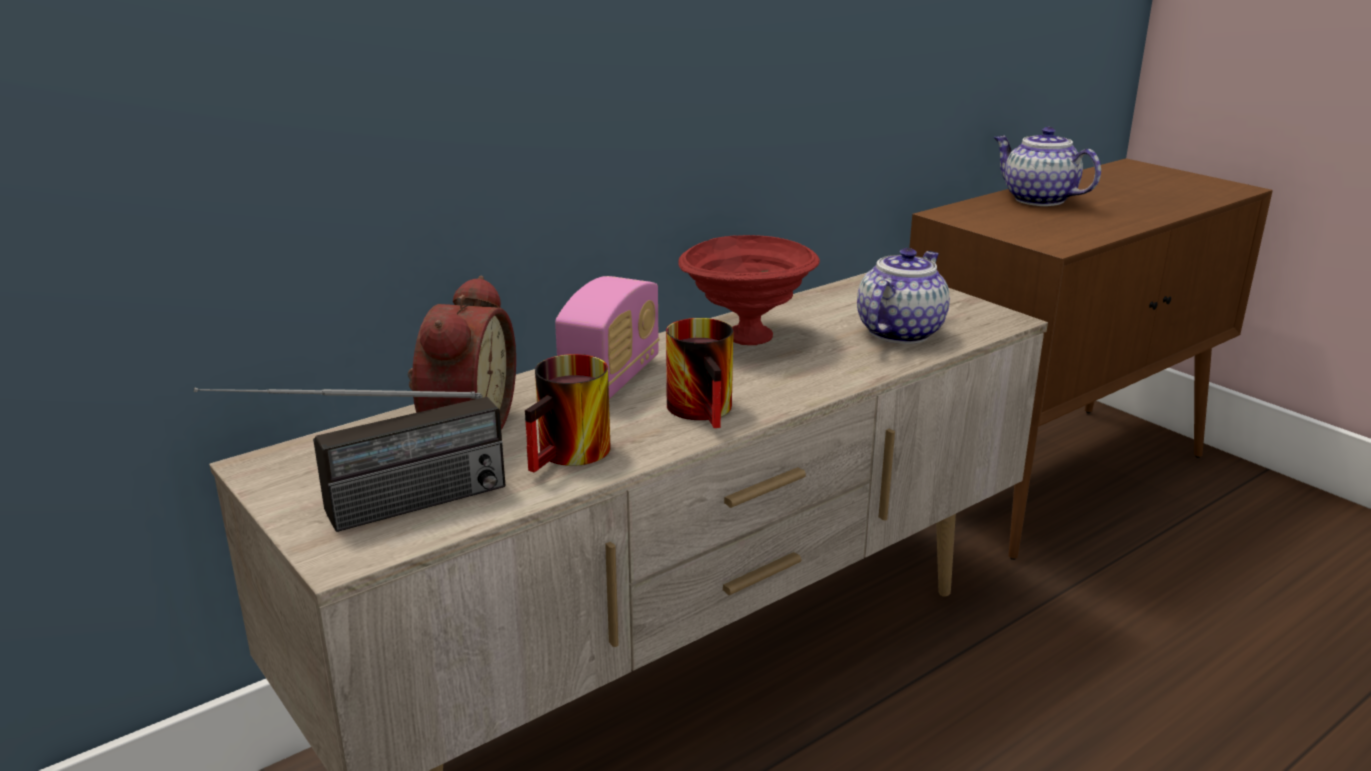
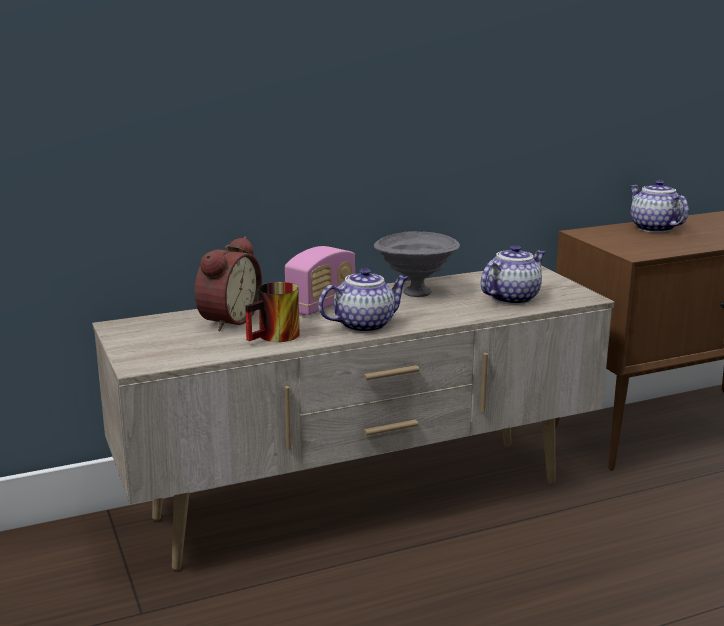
camera: 15 degrees right, 5 degrees down
radio [194,388,506,532] -> none
mug [666,318,733,428] -> teapot [318,268,409,333]
red bowl [678,235,820,345] -> grey bowl [374,231,460,297]

